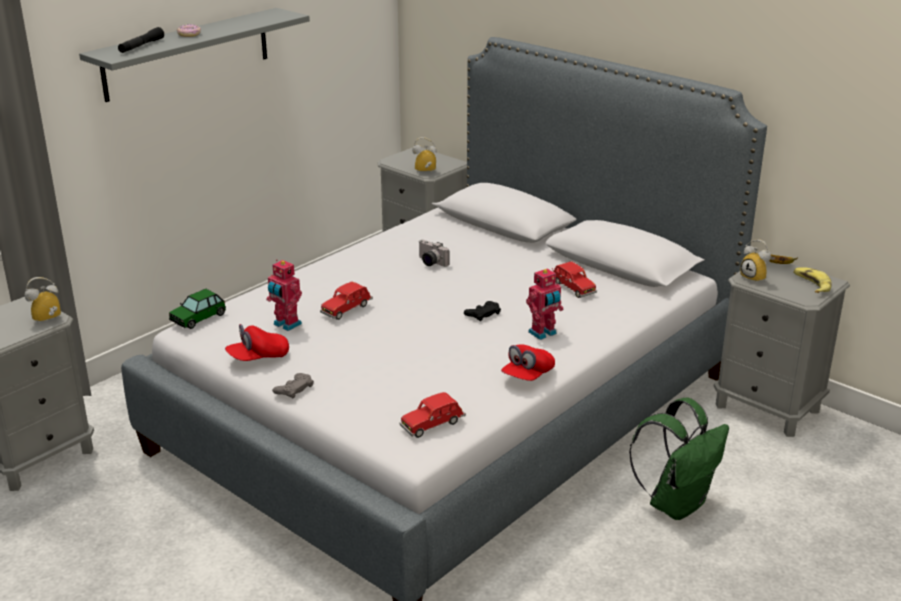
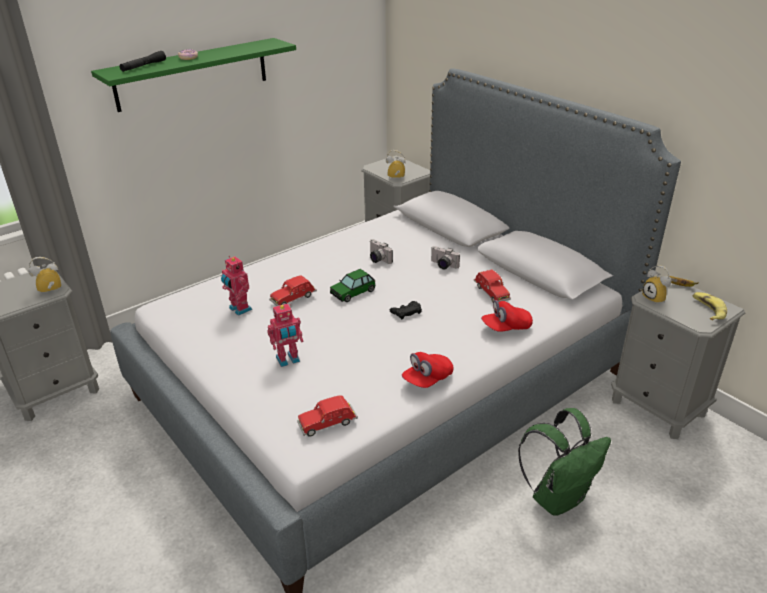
camera: 10 degrees right, 5 degrees up
grey shelf [79,8,310,102] -> green shelf [91,38,296,112]
toy car [169,289,226,329] -> toy car moved to [330,269,376,302]
red cap [225,324,289,361] -> red cap moved to [481,300,533,332]
grey game controller [272,373,314,399] -> none
toy robot [526,268,563,340] -> toy robot moved to [267,304,303,367]
none -> camera [431,246,460,269]

